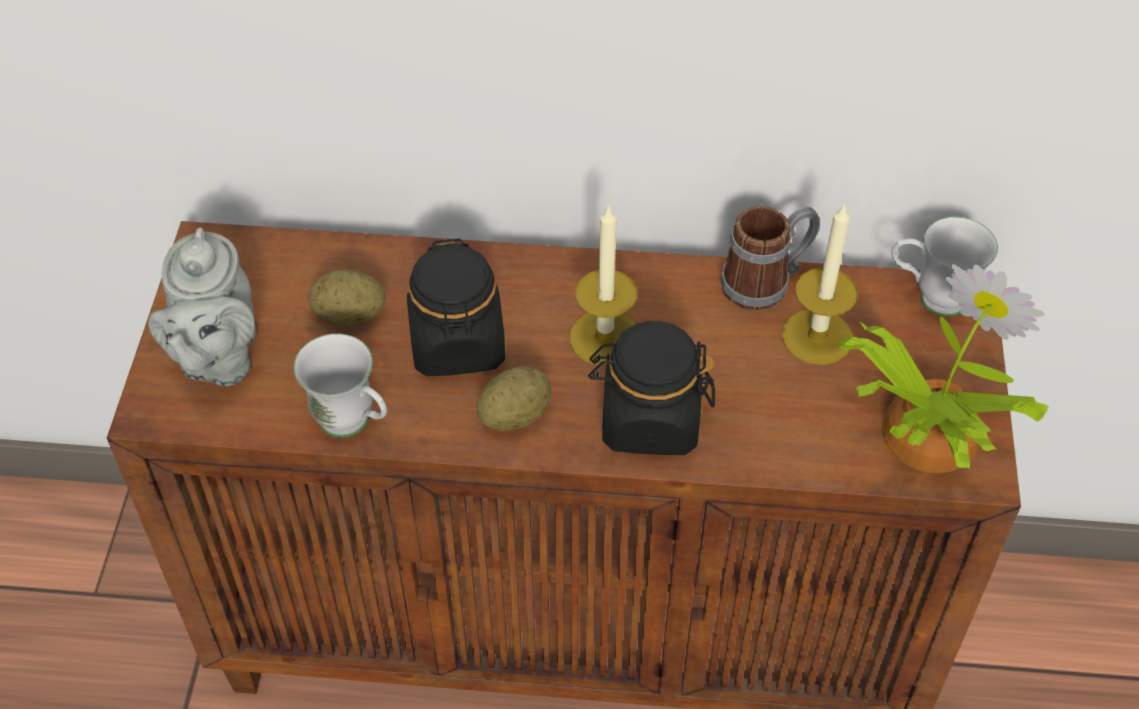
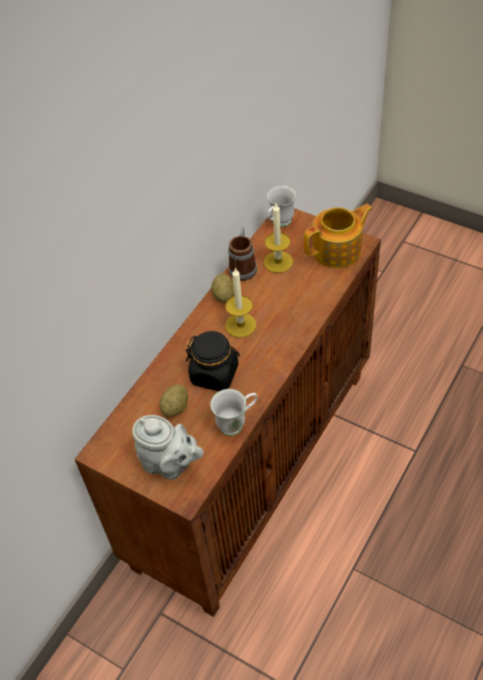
camera: 60 degrees left, 0 degrees up
potato [476,367,552,431] -> potato moved to [211,274,235,303]
black jar [588,321,715,455] -> none
potted plant [837,264,1049,473] -> teapot [304,204,373,268]

